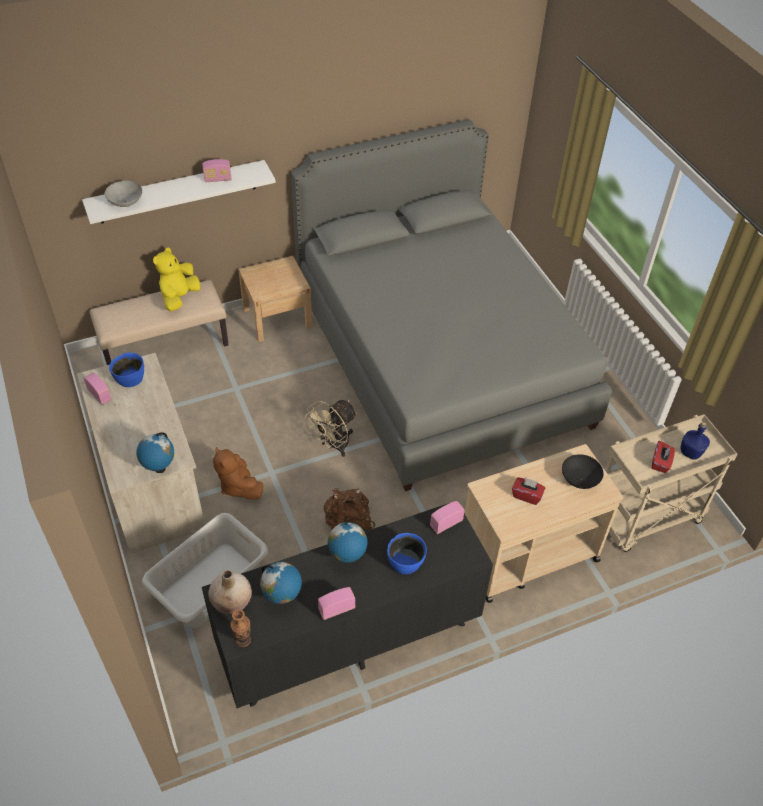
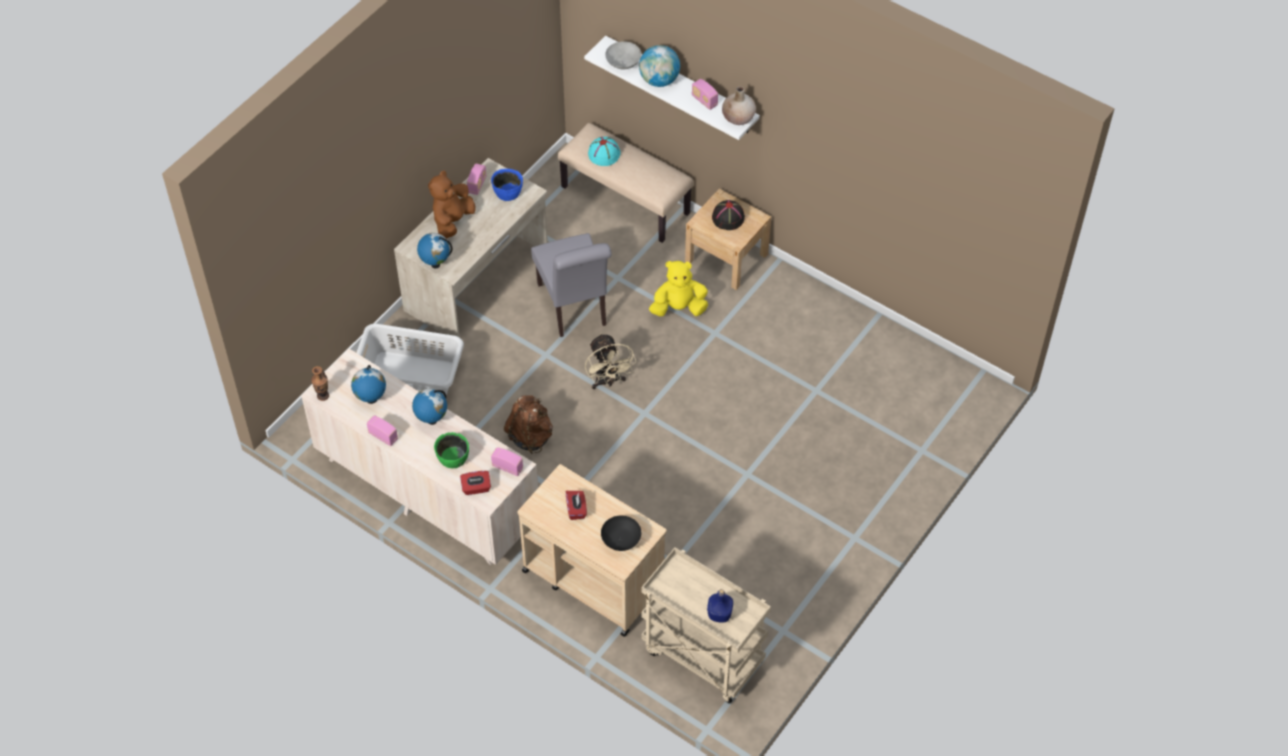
camera: 60 degrees right, 5 degrees up
yellow plush toy [153,247,201,311] -> yellow plush toy moved to [649,261,708,316]
black dresser [202,503,493,708] -> beige dresser [301,349,538,565]
beige vase [209,570,252,614] -> beige vase moved to [722,86,756,125]
brown plush toy [213,447,263,499] -> brown plush toy moved to [428,171,475,239]
grey bed [291,119,612,491] -> none
beige fan [305,400,357,457] -> beige fan turned 120 degrees counterclockwise [585,333,636,389]
blue bowl [387,533,427,574] -> green bowl [434,432,469,468]
red tissue box [652,441,675,473] -> red tissue box moved to [460,471,491,495]
none -> grey chair [531,233,612,337]
none -> turquoise hat [588,137,621,166]
none -> globe [639,45,680,87]
none -> black hat [712,200,745,230]

